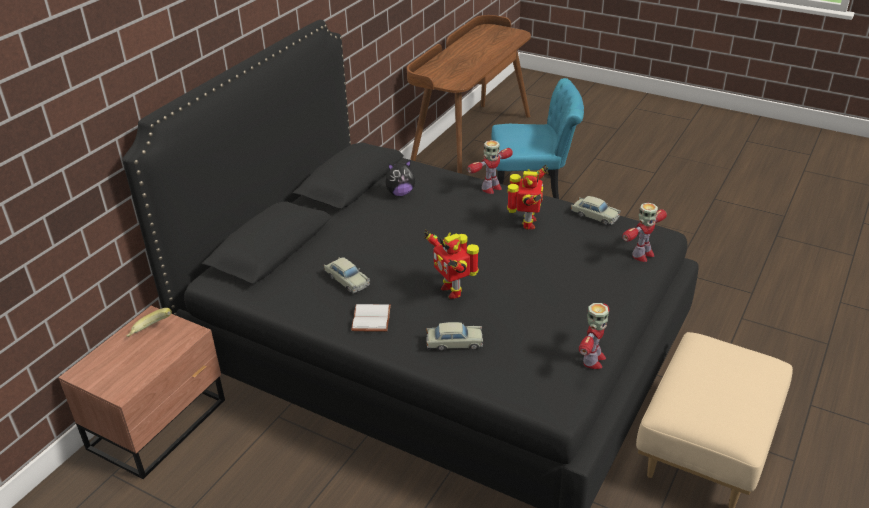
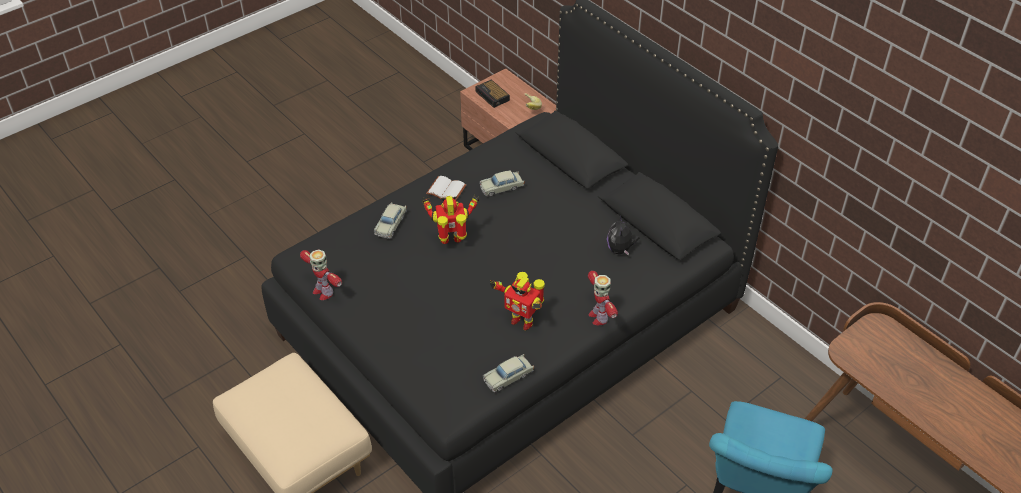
camera: 110 degrees right, 10 degrees up
toy robot [622,203,667,262] -> none
none -> alarm clock [475,79,510,108]

